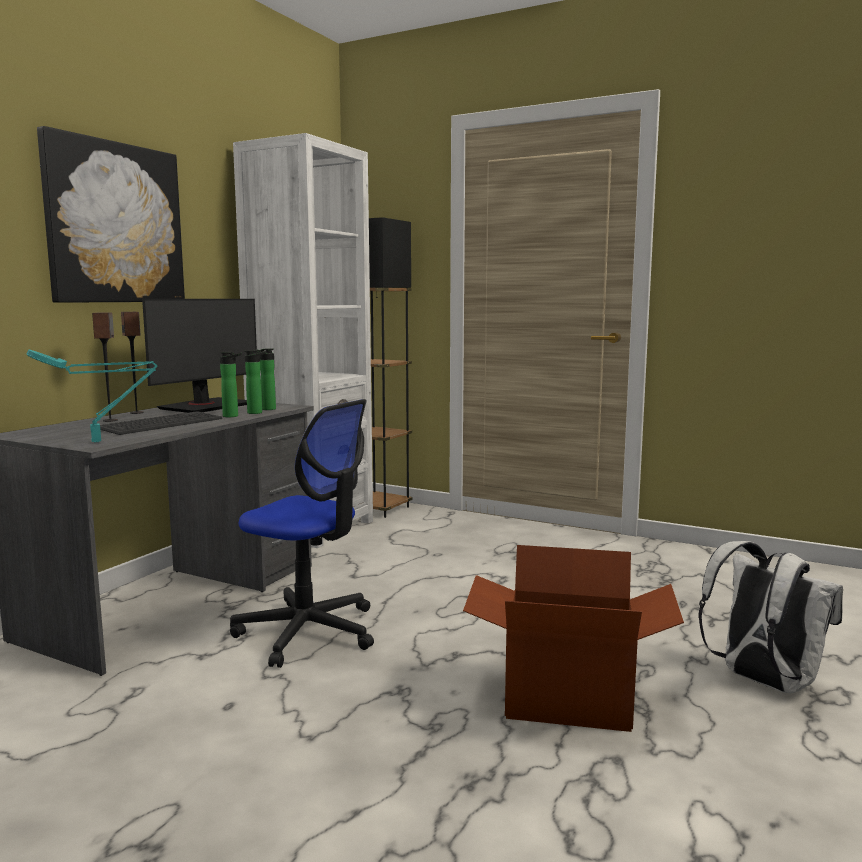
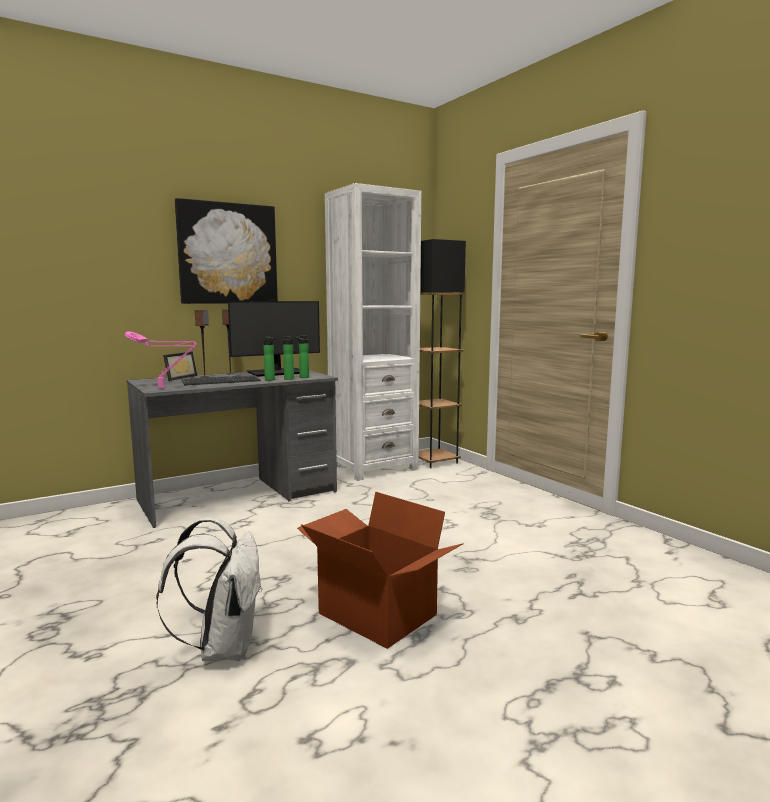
camera: 30 degrees right, 0 degrees up
turquoise table lamp [27,350,157,442] -> pink table lamp [125,331,197,388]
office chair [230,399,374,668] -> none
white backpack [698,541,843,693] -> white backpack moved to [156,517,262,661]
none -> picture frame [163,351,197,381]

